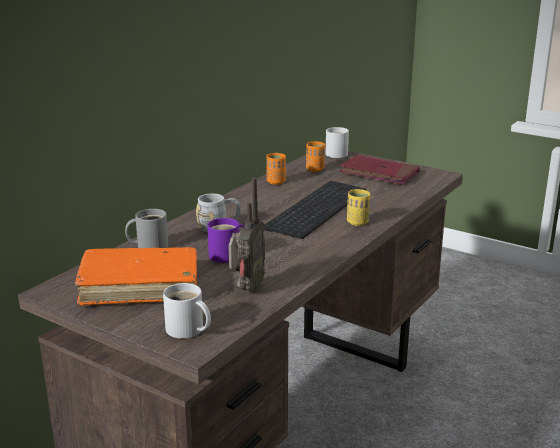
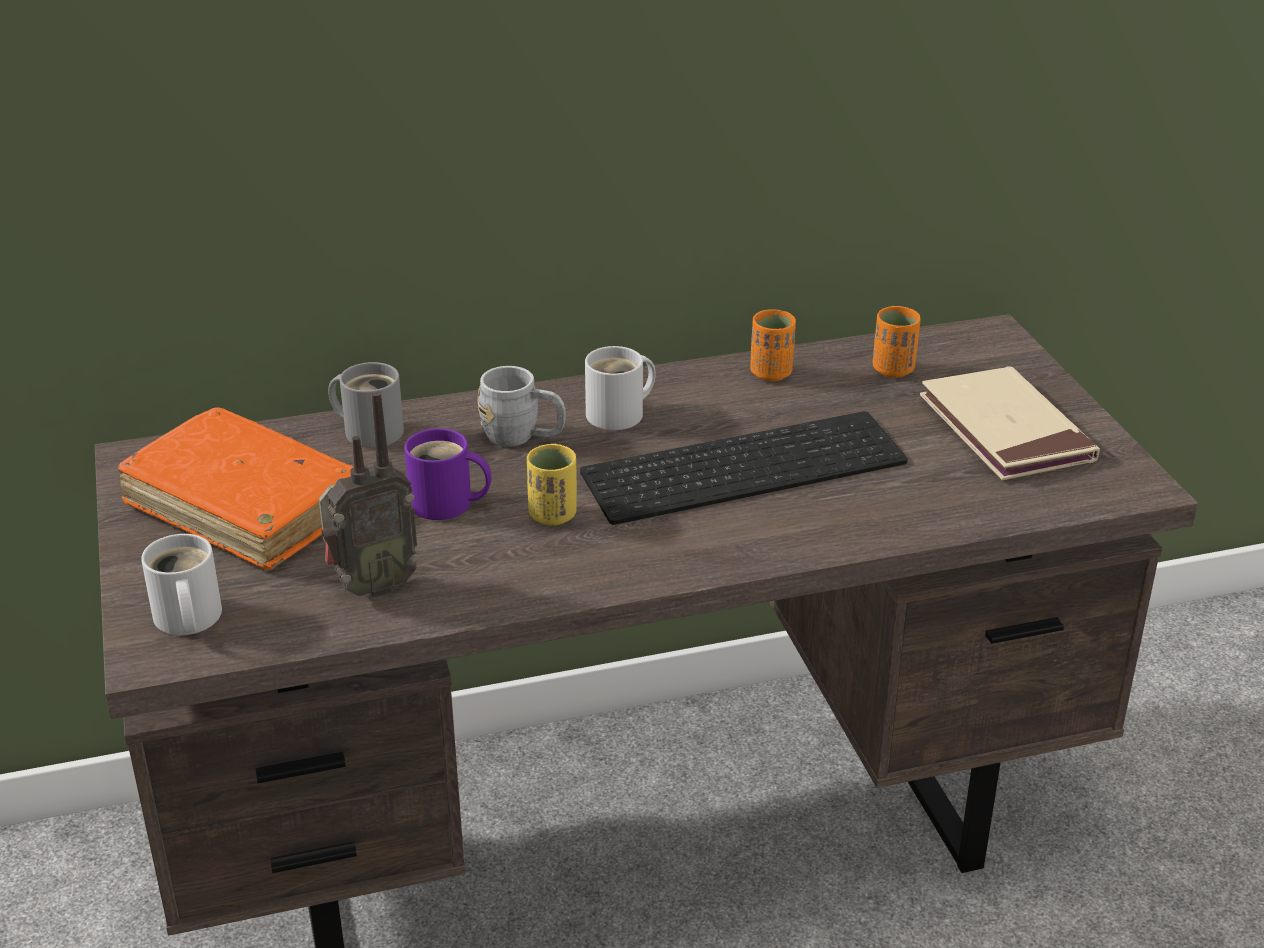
camera: 40 degrees right, 10 degrees up
white mug [325,127,349,158] -> white mug moved to [585,346,656,430]
red book [340,155,420,185] -> beige book [920,366,1100,480]
yellow cup [347,189,370,226] -> yellow cup moved to [527,444,577,525]

